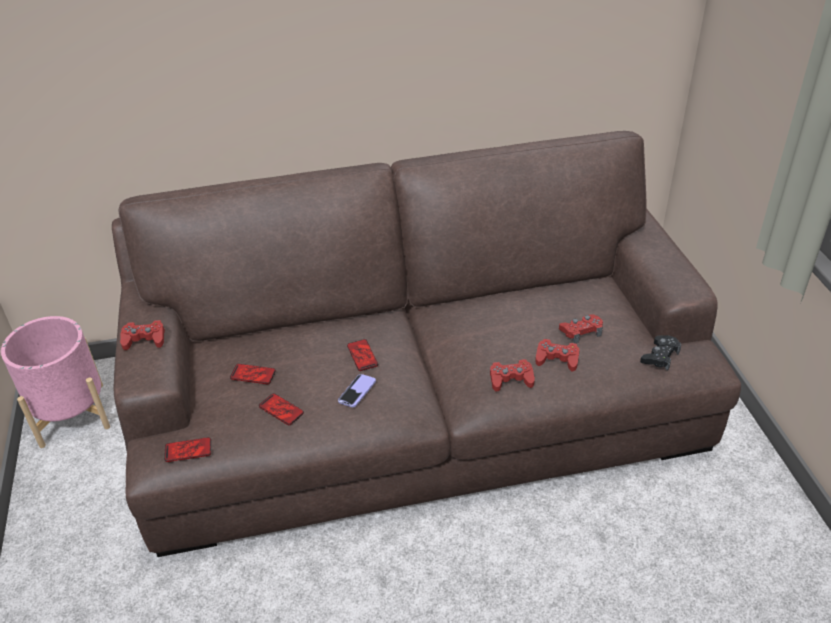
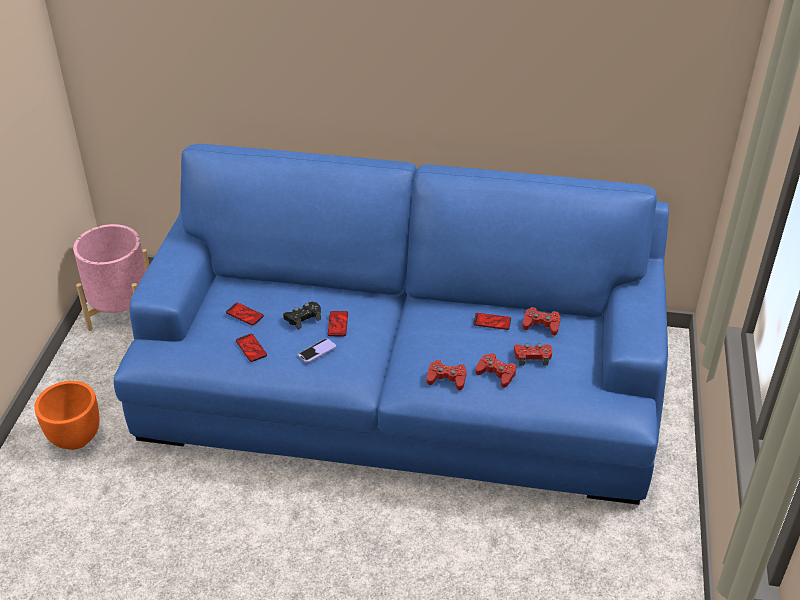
camera: 20 degrees right, 0 degrees up
brown sofa [112,131,741,557] -> blue sofa [114,144,669,505]
red game controller [120,320,165,350] -> red game controller moved to [522,307,561,336]
phone [164,437,211,462] -> phone moved to [473,313,511,330]
black game controller [640,335,681,371] -> black game controller moved to [283,302,321,330]
none -> orange planter [34,381,100,450]

